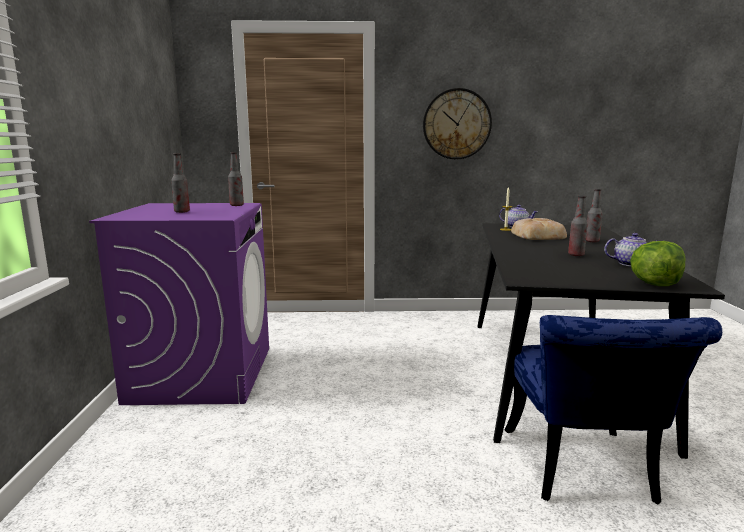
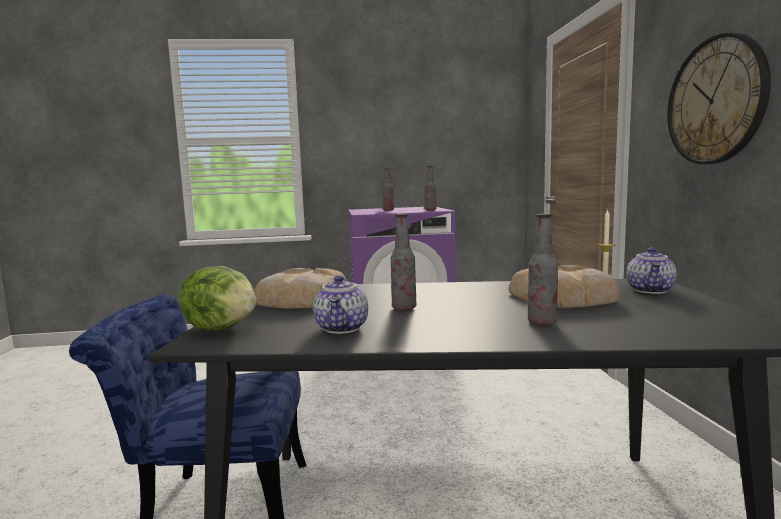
camera: 85 degrees right, 5 degrees down
none -> bread [254,268,347,309]

